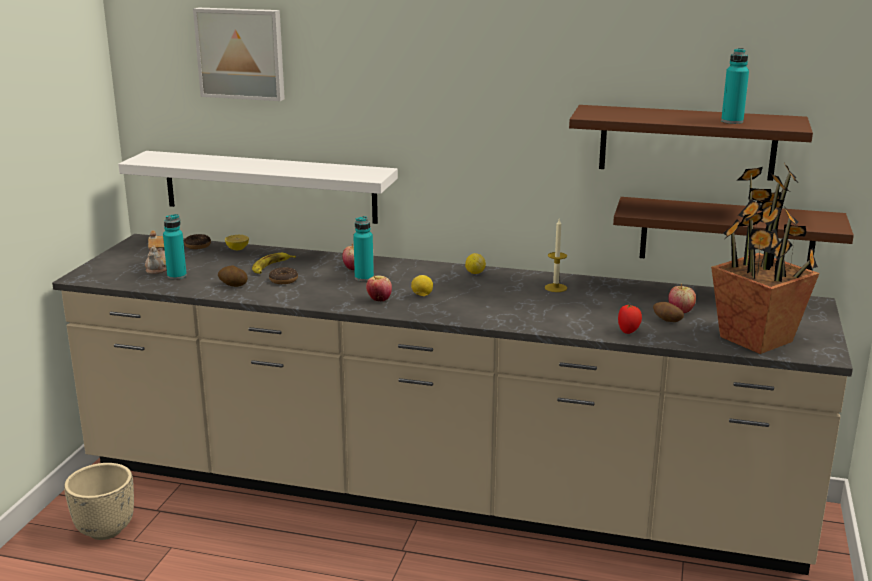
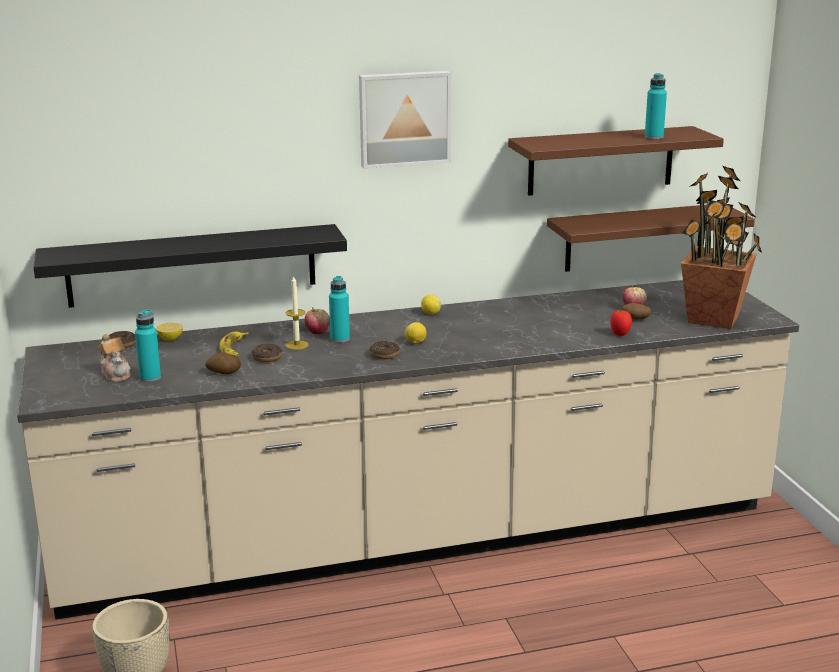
camera: 30 degrees left, 0 degrees up
white shelf [118,151,398,224] -> black shelf [33,224,347,308]
picture [193,8,285,101] -> picture moved to [359,71,451,169]
apple [366,275,392,301] -> donut [369,341,400,359]
candle [545,219,567,292] -> candle moved to [286,275,308,350]

